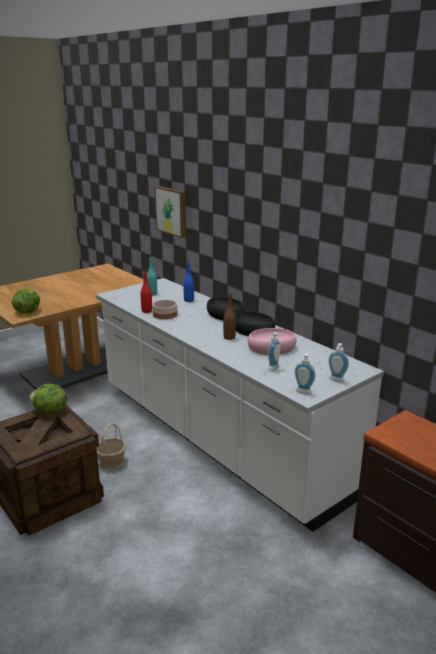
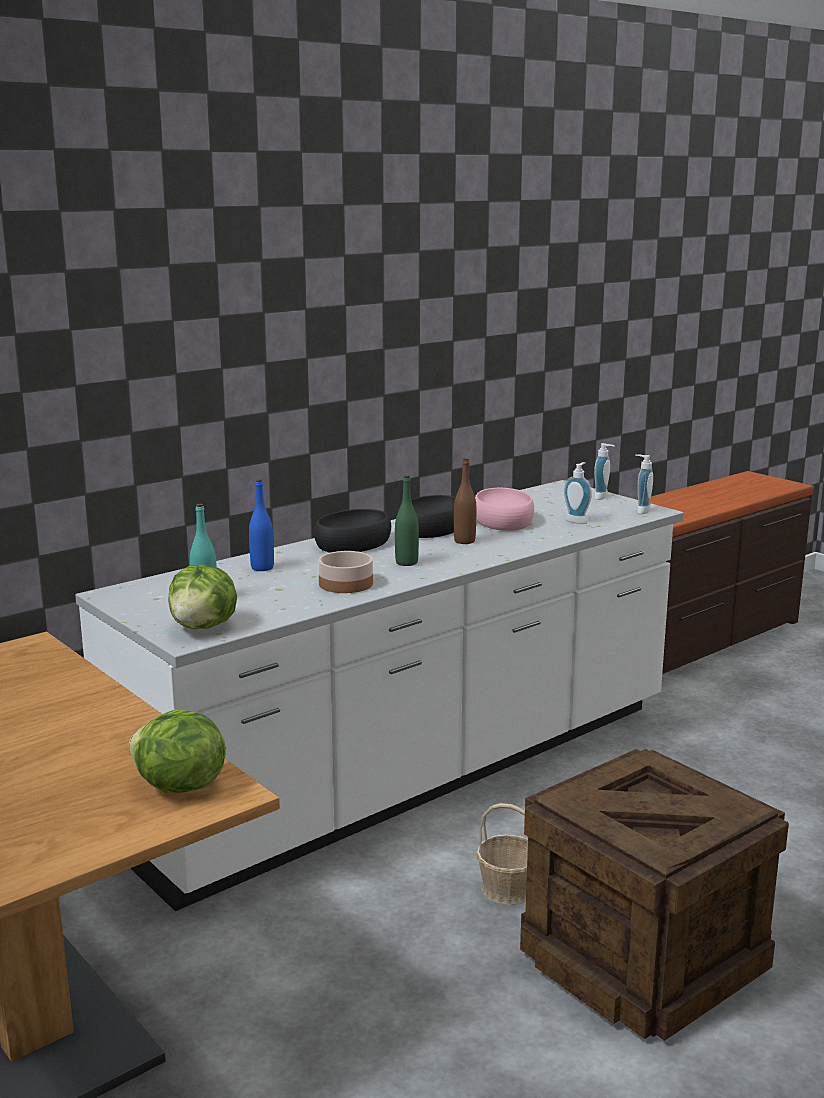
camera: 90 degrees left, 5 degrees down
lettuce [29,384,67,415] -> lettuce moved to [168,565,237,629]
red bottle [141,271,152,313] -> none
picture [154,186,186,238] -> none
none -> green bottle [395,475,419,566]

